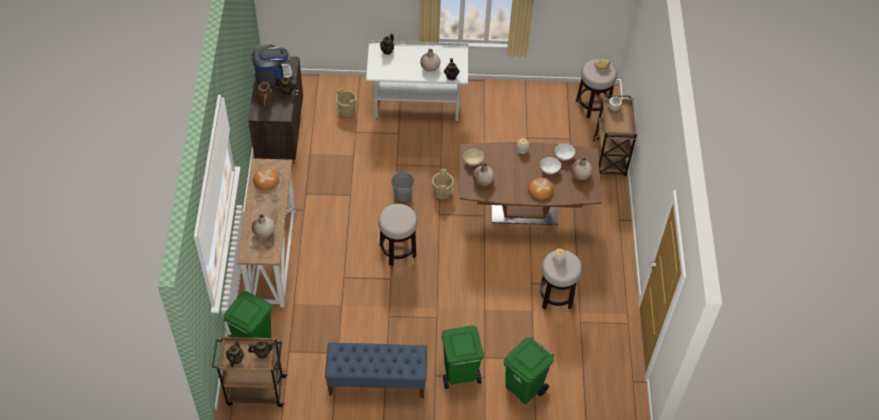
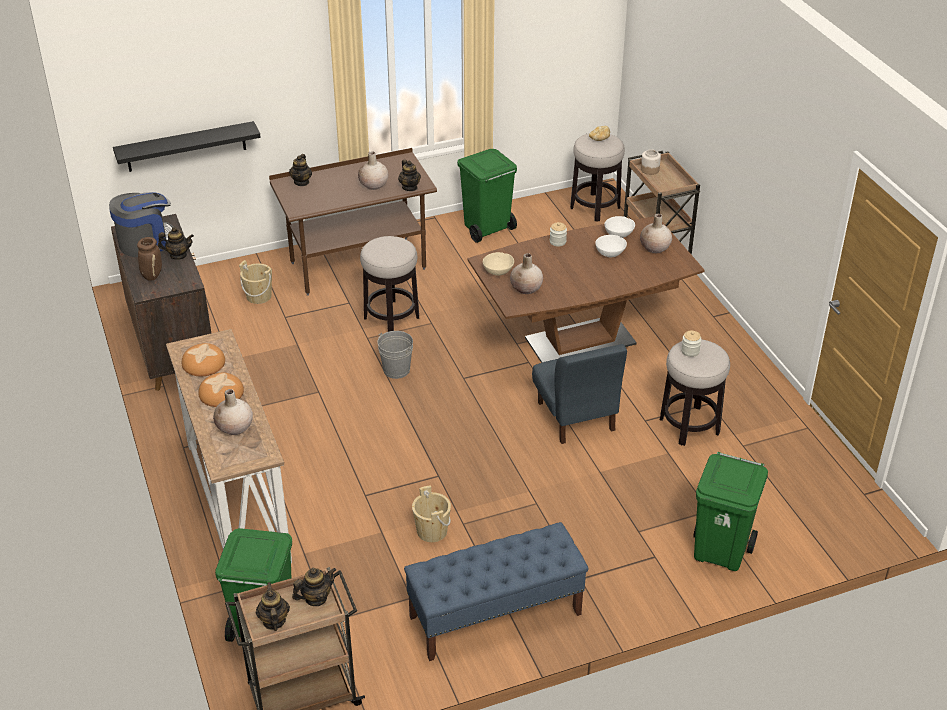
camera: 20 degrees left, 15 degrees down
white desk [366,40,468,122] -> brown desk [269,148,437,296]
stool [378,204,418,266] -> stool moved to [360,236,419,332]
beige bucket [432,169,454,199] -> beige bucket moved to [412,485,451,542]
green trash can [442,325,484,389] -> green trash can moved to [457,149,517,243]
bread [528,178,554,200] -> bread moved to [198,373,244,407]
none -> black shelf [113,121,261,172]
none -> blue chair [532,344,627,444]

